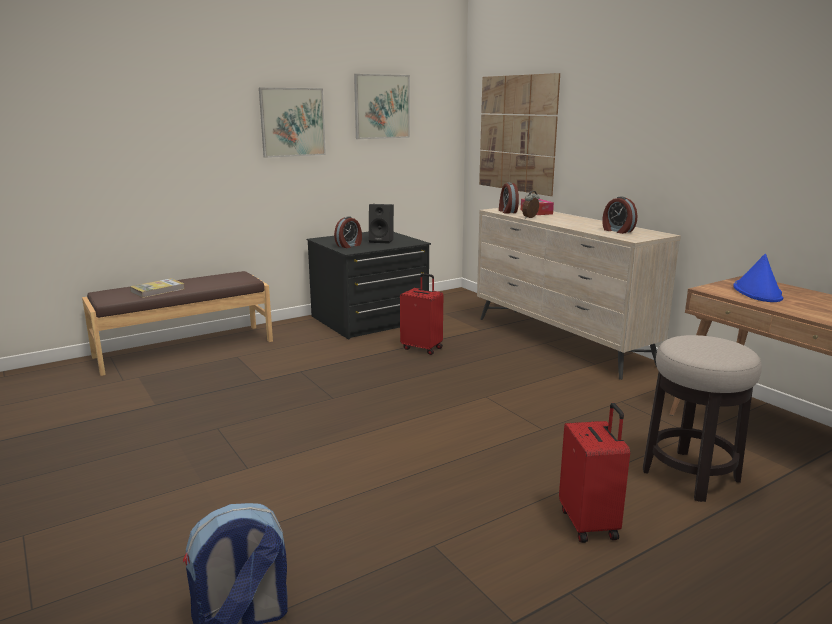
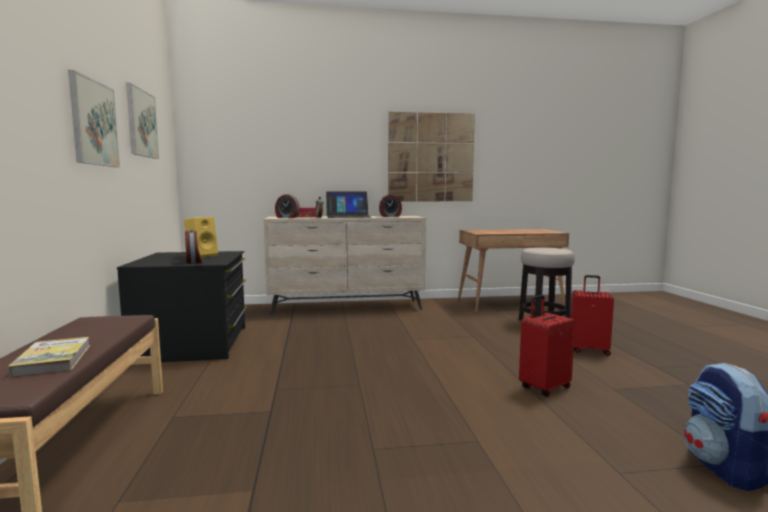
camera: 65 degrees left, 10 degrees down
black speaker [369,204,394,244] -> yellow speaker [184,217,218,258]
red suitcase [400,273,443,355] -> red suitcase moved to [519,295,575,397]
picture [479,73,560,196] -> picture moved to [388,112,475,201]
blue hat [733,254,783,302] -> none
none -> laptop [326,191,371,218]

